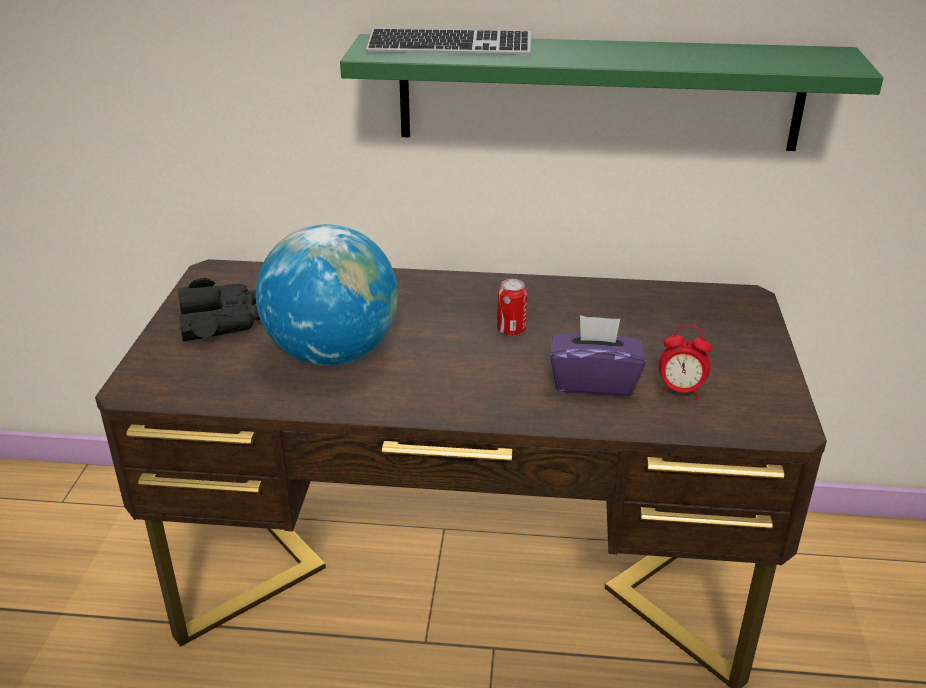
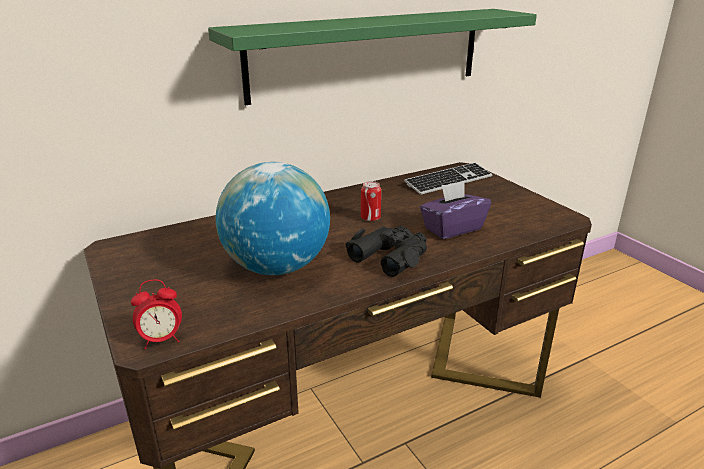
camera: 35 degrees left, 5 degrees down
black binoculars [178,278,260,341] -> black binoculars moved to [346,226,427,277]
keyboard [366,28,531,55] -> keyboard moved to [404,163,493,195]
alarm clock [659,325,712,400] -> alarm clock moved to [131,279,182,349]

